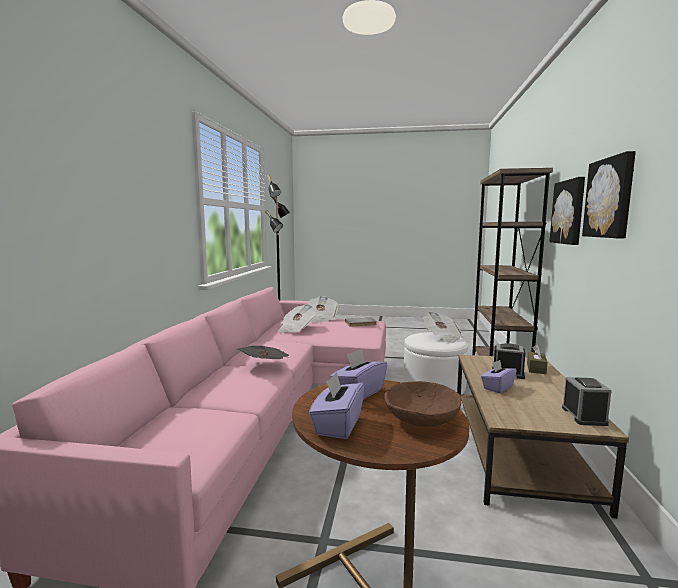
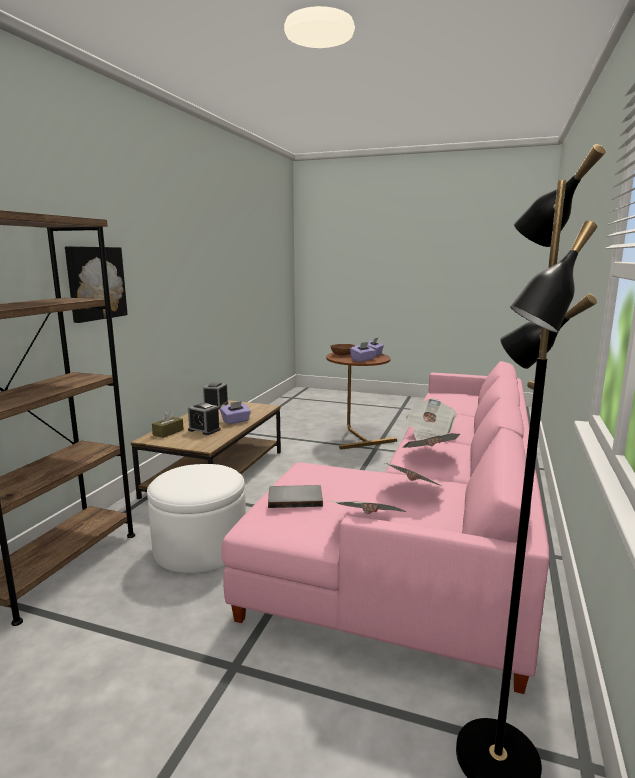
camera: 170 degrees left, 5 degrees up
newspaper [423,312,464,343] -> newspaper moved to [402,433,461,448]
picture [582,151,636,238] -> none

